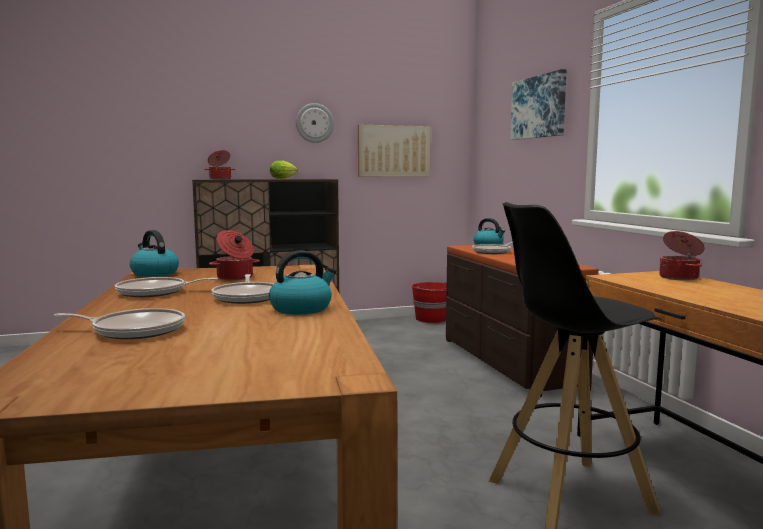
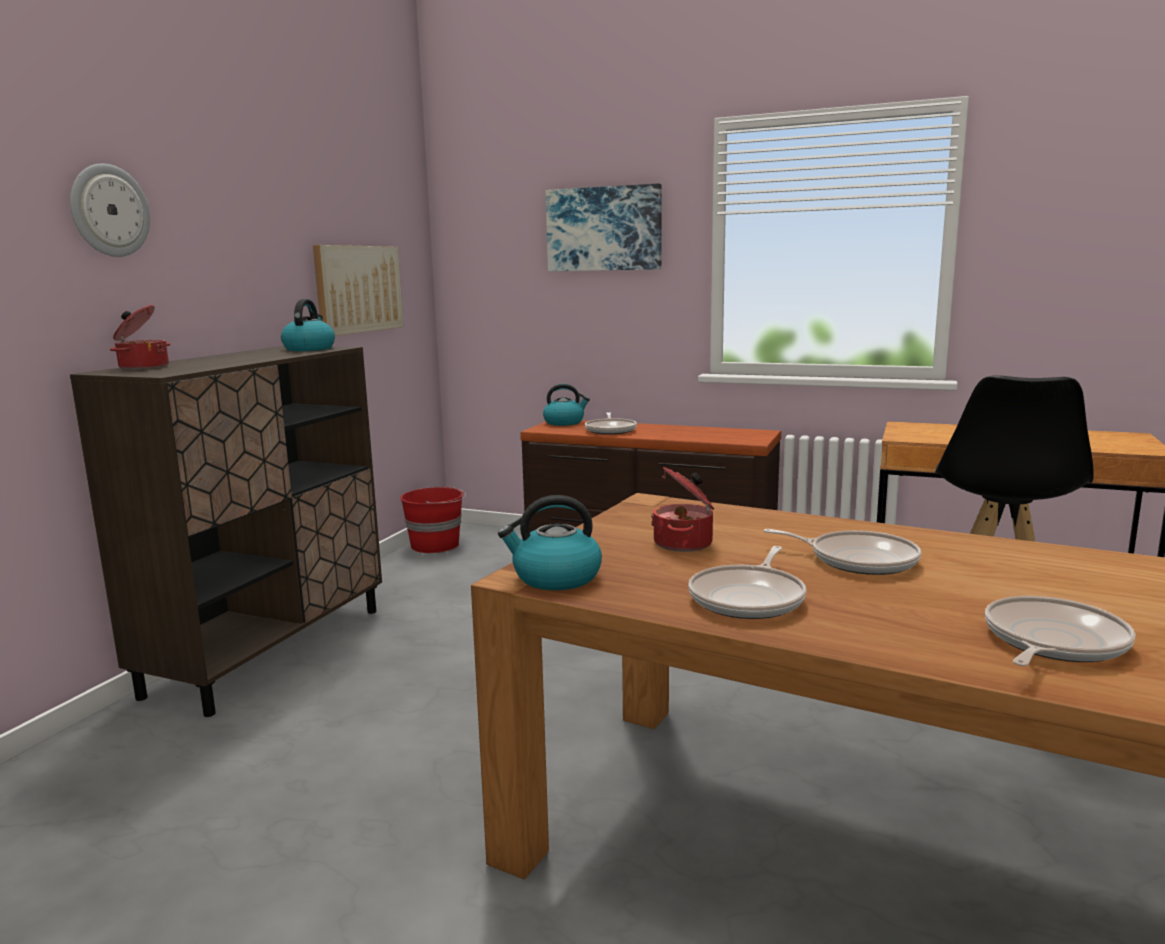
camera: 50 degrees left, 5 degrees up
kettle [269,250,336,315] -> kettle moved to [281,299,335,351]
lettuce [270,160,298,179] -> none
wall clock [296,103,334,143] -> wall clock moved to [70,163,150,257]
cooking pot [659,231,705,281] -> none

